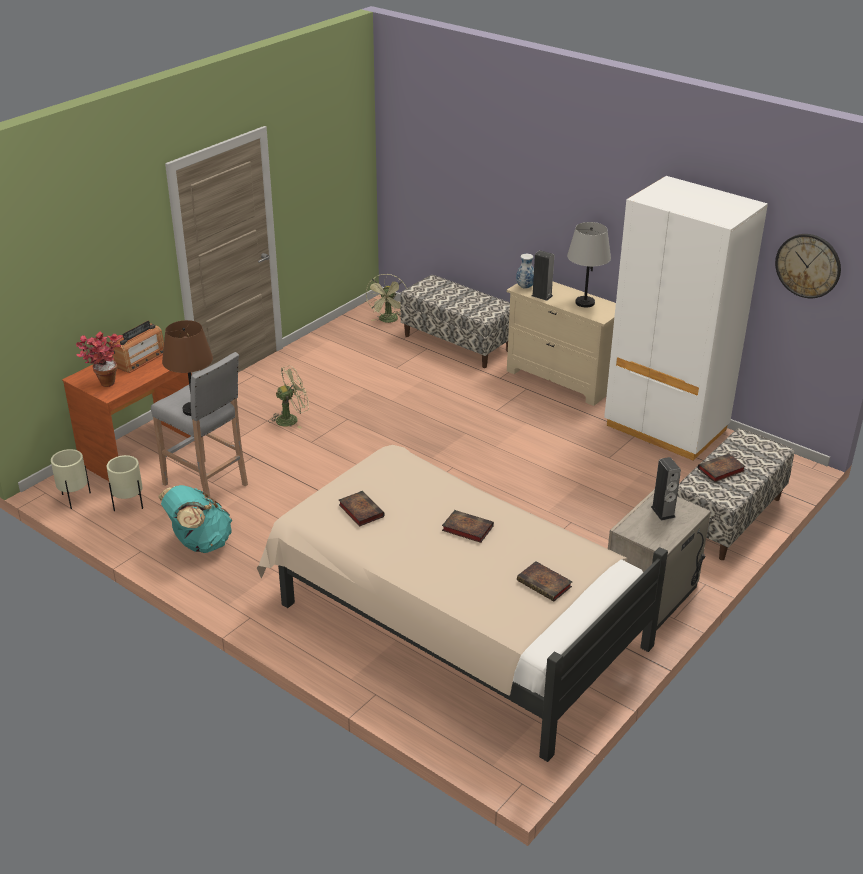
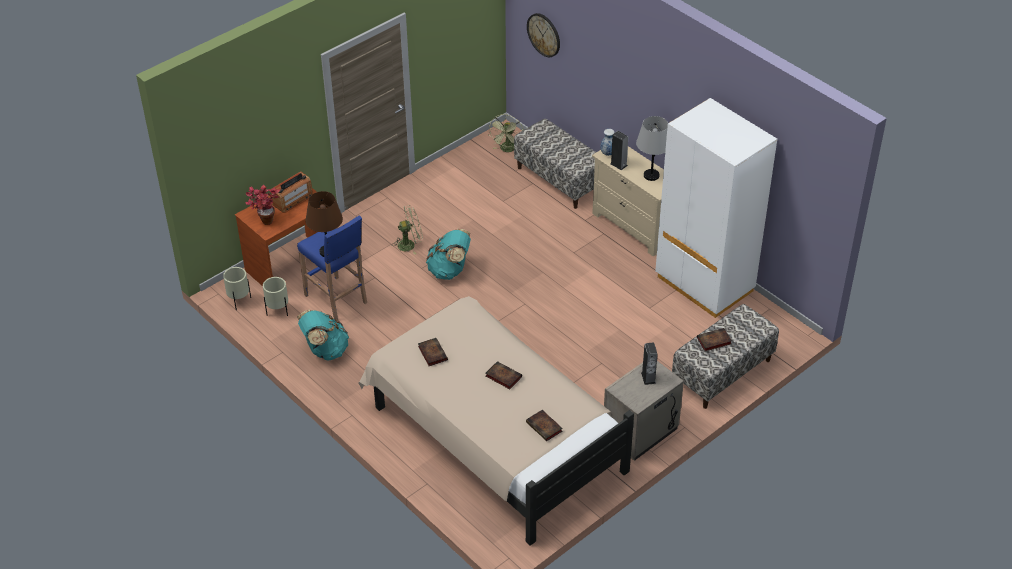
camera: 10 degrees right, 10 degrees up
grey stool [151,352,248,499] -> blue stool [297,216,367,320]
wall clock [775,234,841,298] -> wall clock moved to [527,13,560,57]
none -> turquoise backpack [426,229,471,280]

